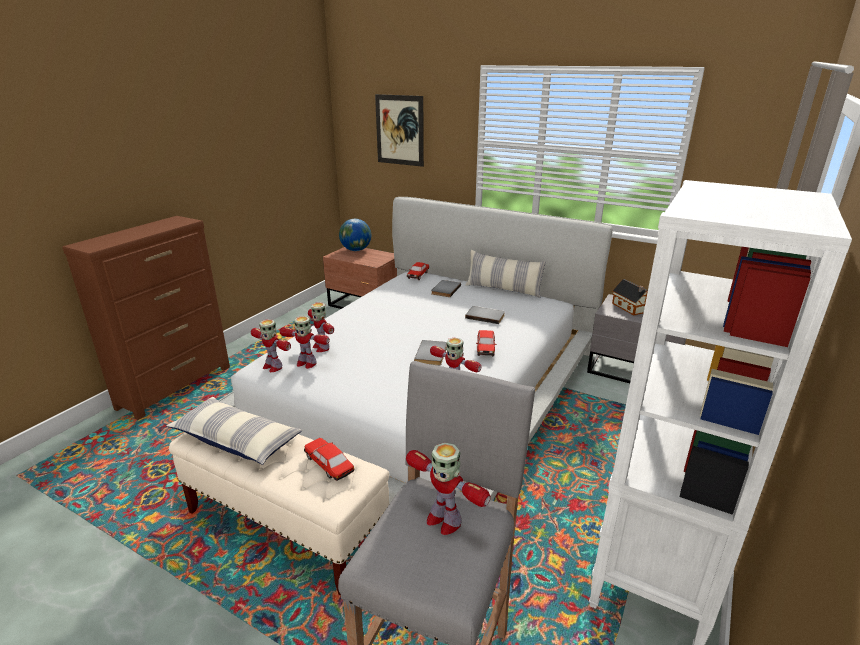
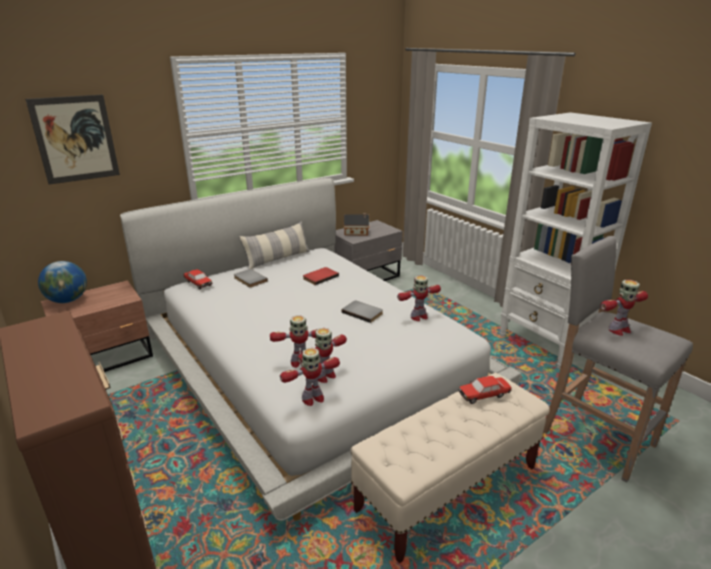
camera: 65 degrees left, 0 degrees up
pillow [166,397,303,465] -> none
grey book [465,306,505,324] -> red book [303,267,339,285]
toy car [476,330,496,357] -> none

